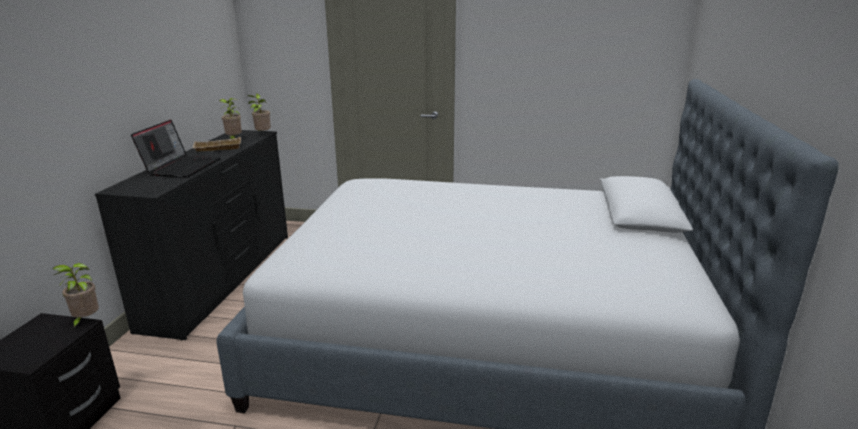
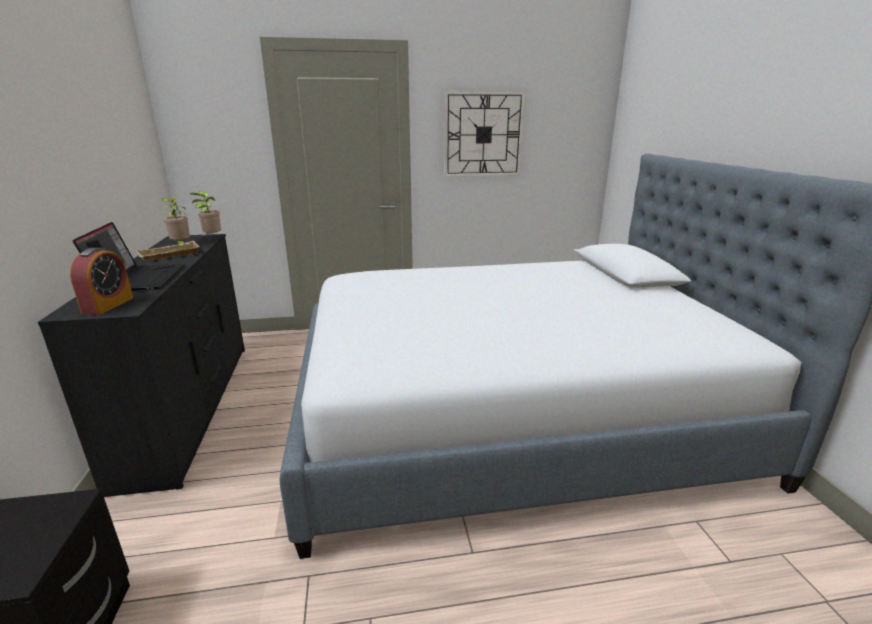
camera: 20 degrees left, 0 degrees up
potted plant [52,263,99,328] -> none
none -> alarm clock [70,248,133,315]
none -> wall clock [444,91,525,177]

